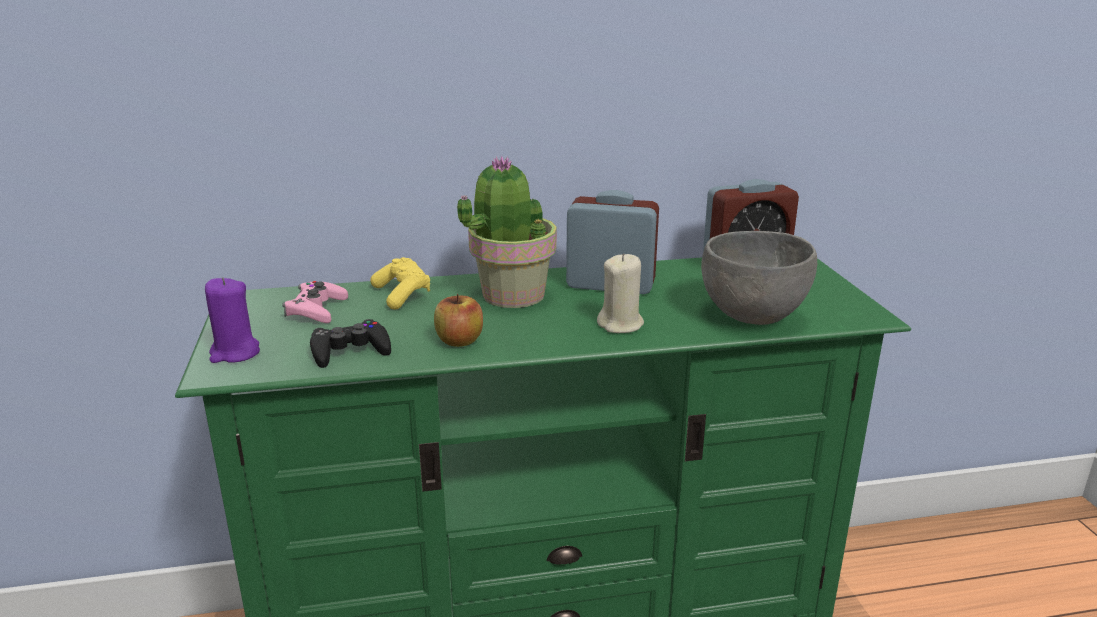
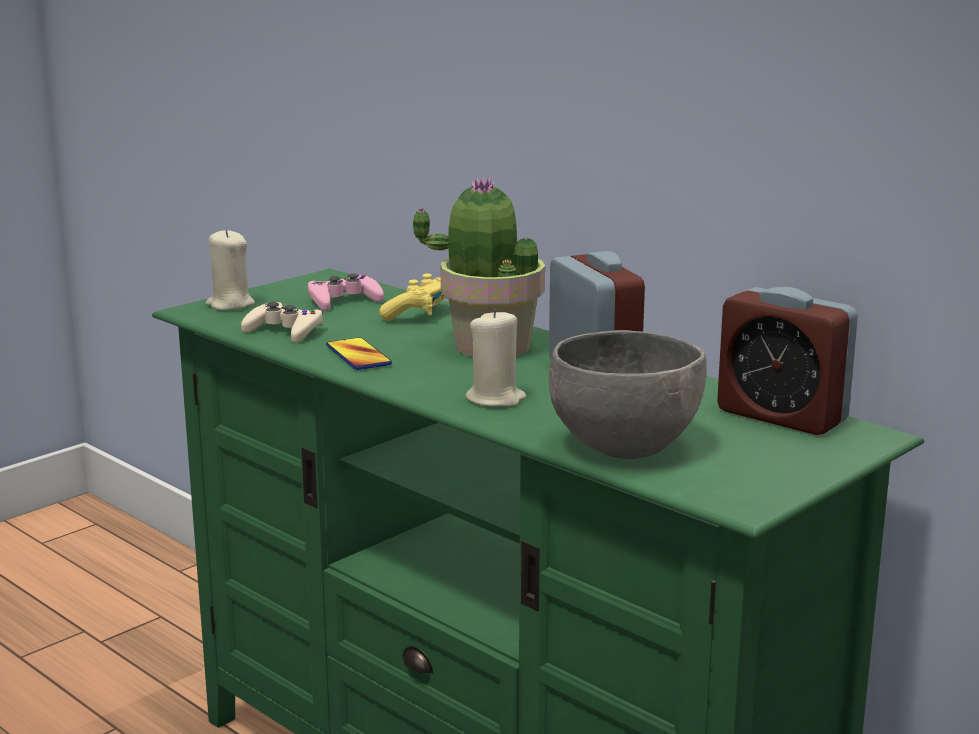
camera: 55 degrees right, 5 degrees down
purple candle [205,277,260,363] -> beige candle [205,229,255,311]
black game controller [310,319,391,368] -> beige game controller [241,302,323,343]
apple [434,293,483,347] -> phone [326,337,392,370]

